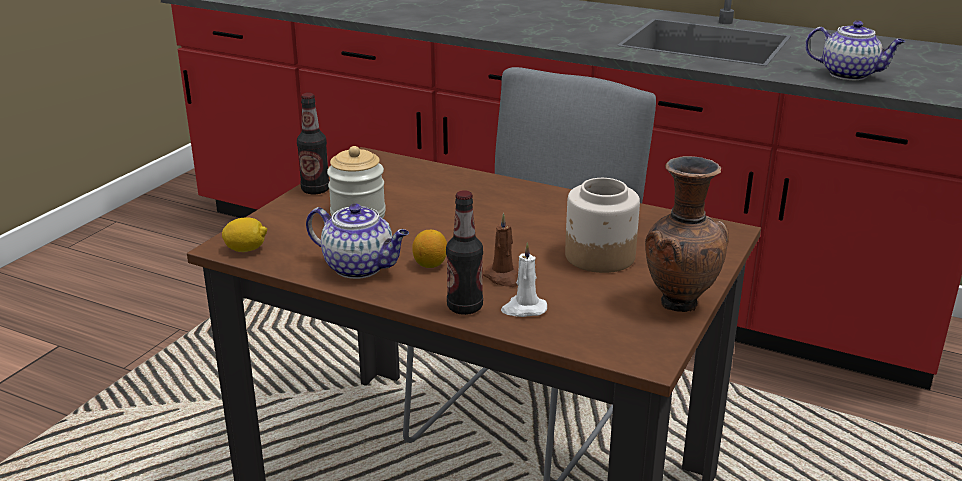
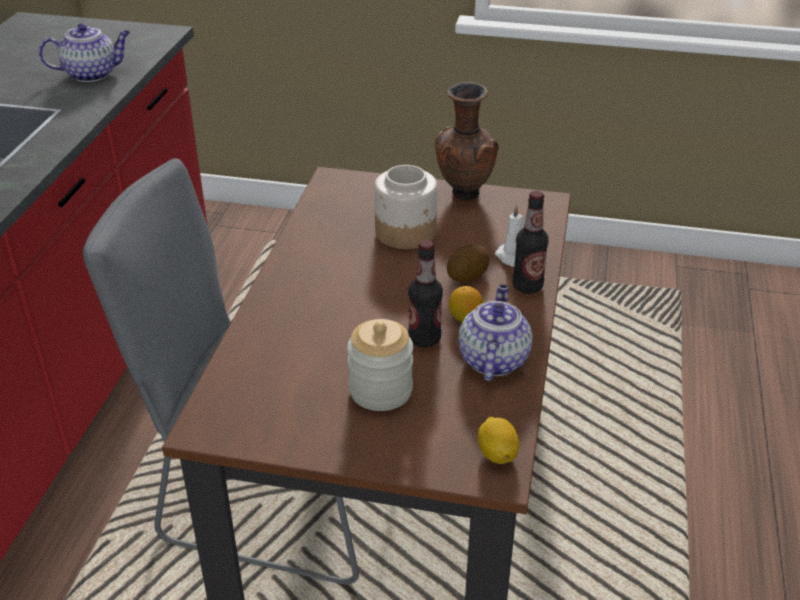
camera: 105 degrees left, 10 degrees up
bottle [297,93,330,194] -> bottle moved to [408,240,443,348]
brown candle [483,213,519,287] -> potato [447,244,490,281]
teapot [805,21,905,80] -> teapot turned 60 degrees clockwise [39,23,130,82]

